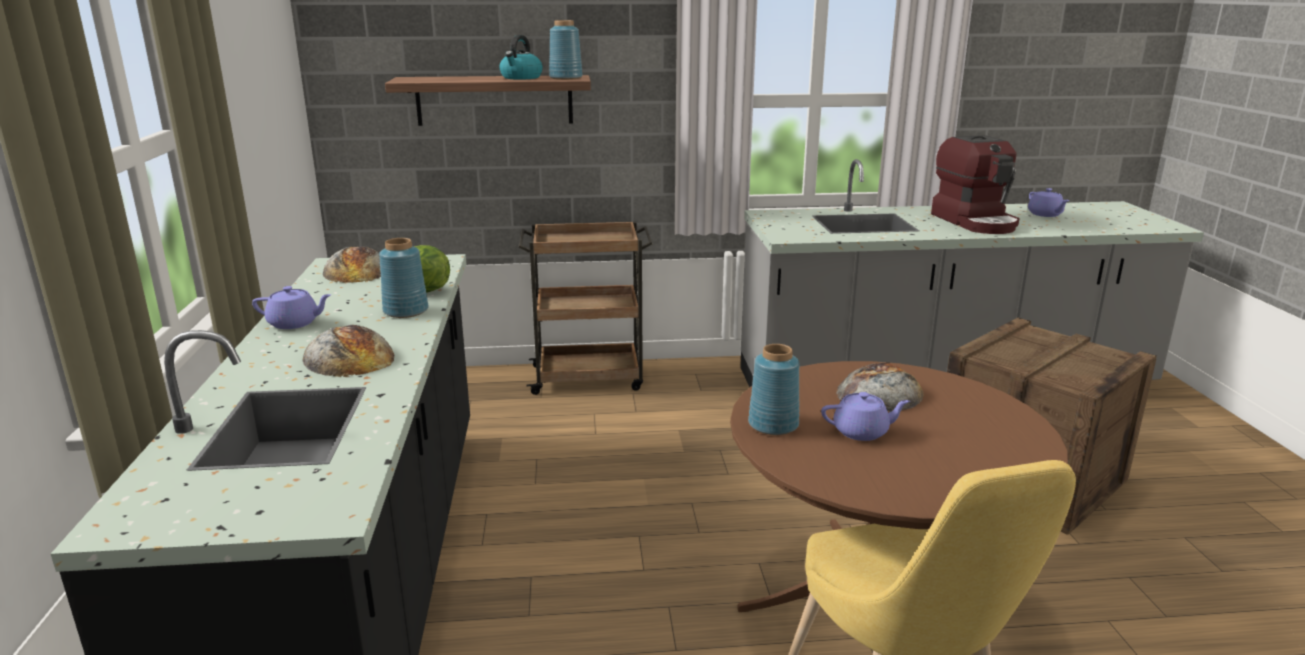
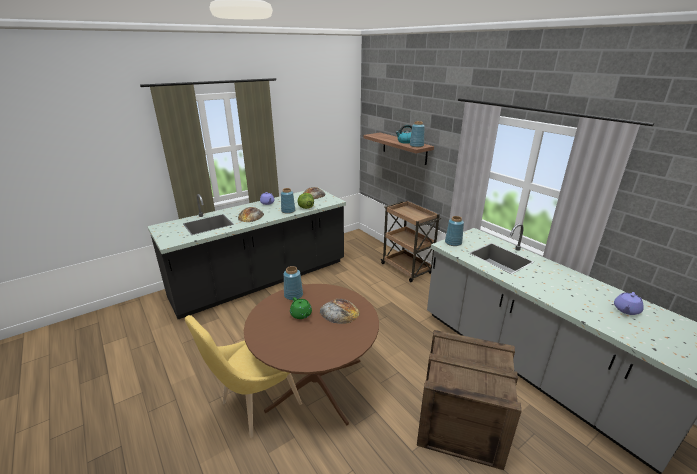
camera: 60 degrees right, 5 degrees up
purple teapot [821,392,910,441] -> green teapot [290,297,312,319]
coffee machine [931,135,1020,234] -> none
none -> blue vase [445,216,464,246]

